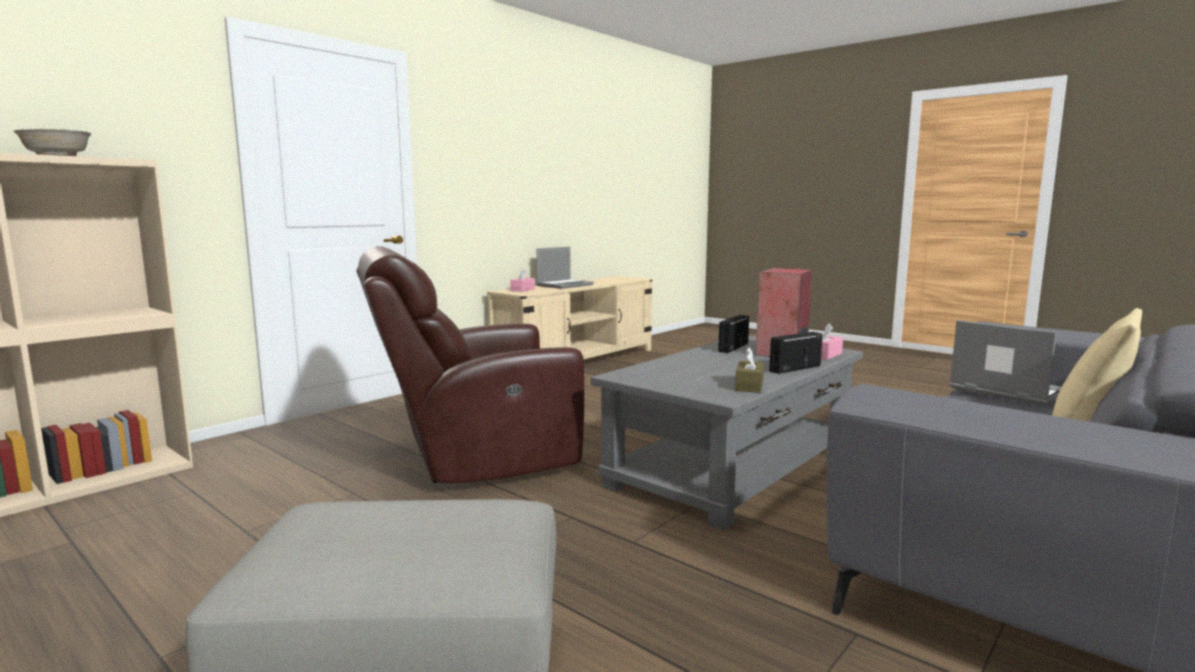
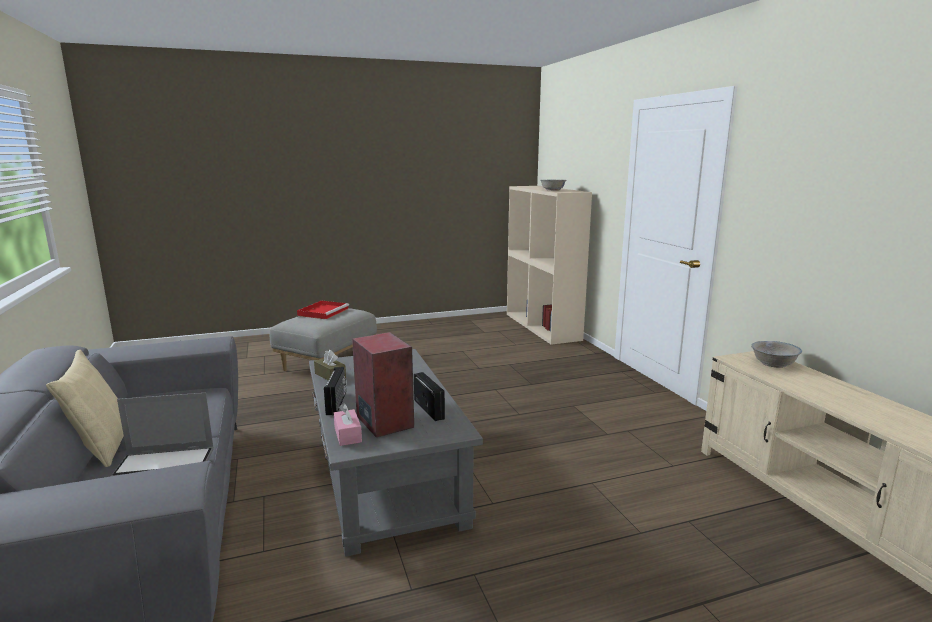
camera: 120 degrees right, 5 degrees up
brown armchair [356,246,584,483] -> none
pink tissue box [510,268,535,292] -> white bowl [751,341,802,368]
laptop [537,247,594,289] -> none
none -> red tray [297,301,349,319]

